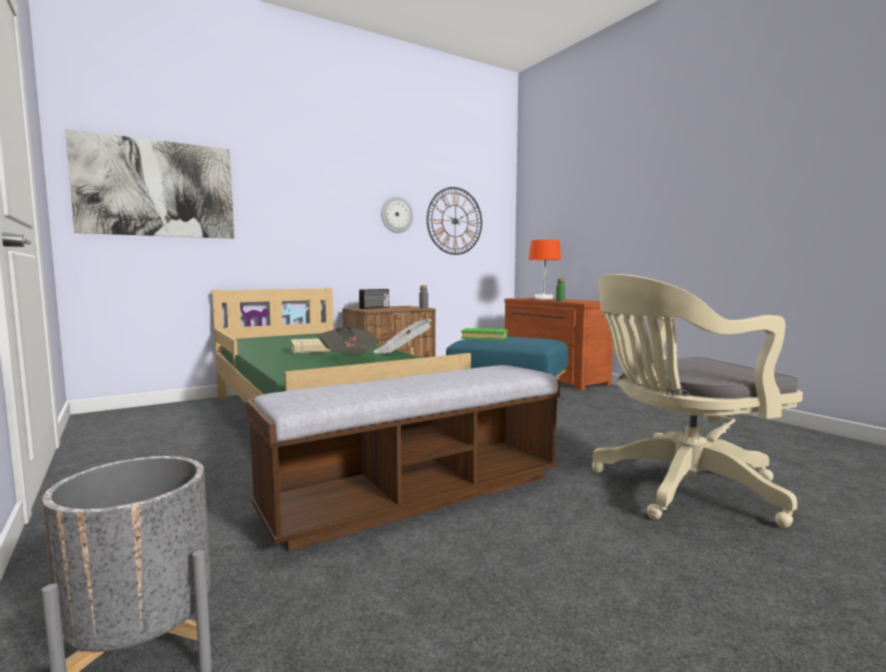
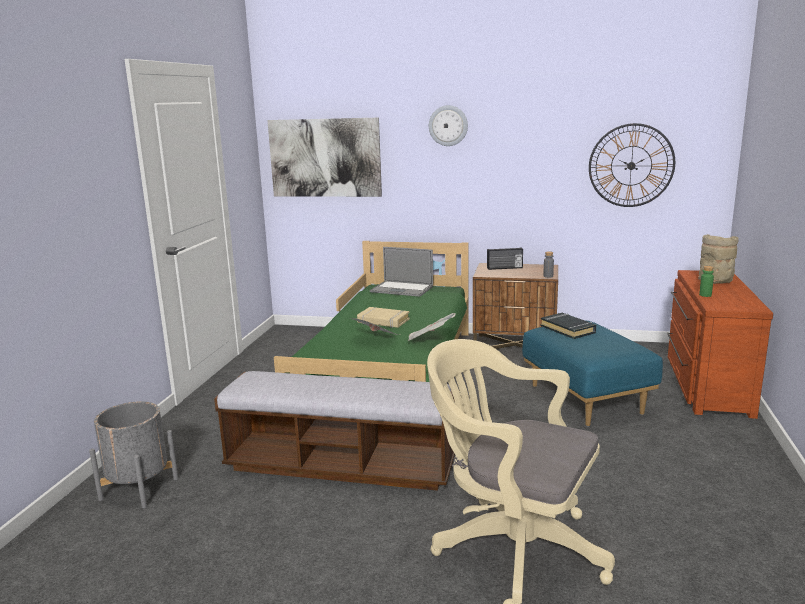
camera: 45 degrees right, 10 degrees up
wall clock [381,196,413,233] -> wall clock moved to [429,105,468,146]
green book [461,328,508,340] -> black book [541,313,596,339]
orange table lamp [529,240,561,300] -> beige vase [698,234,739,284]
none -> laptop [370,247,433,297]

